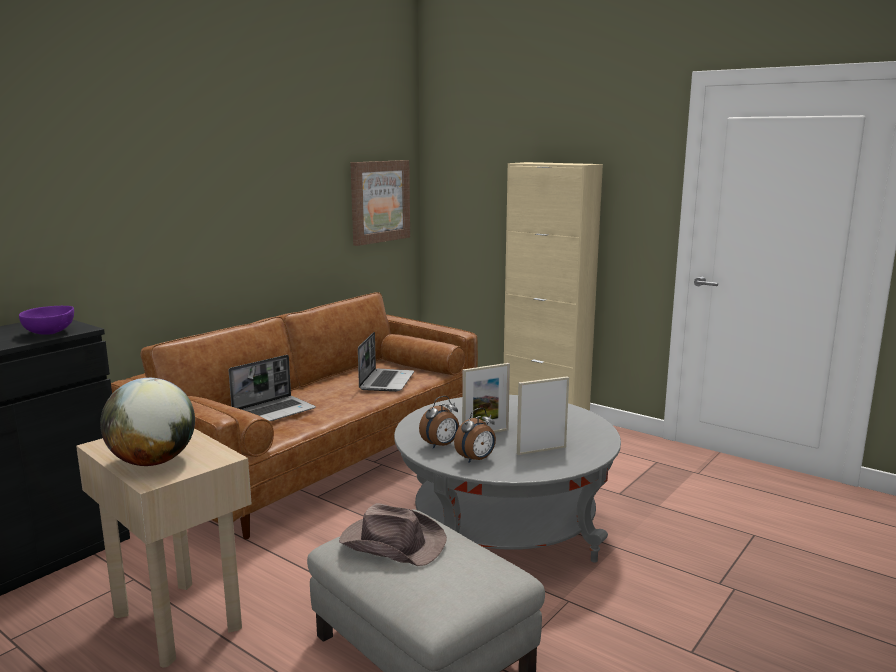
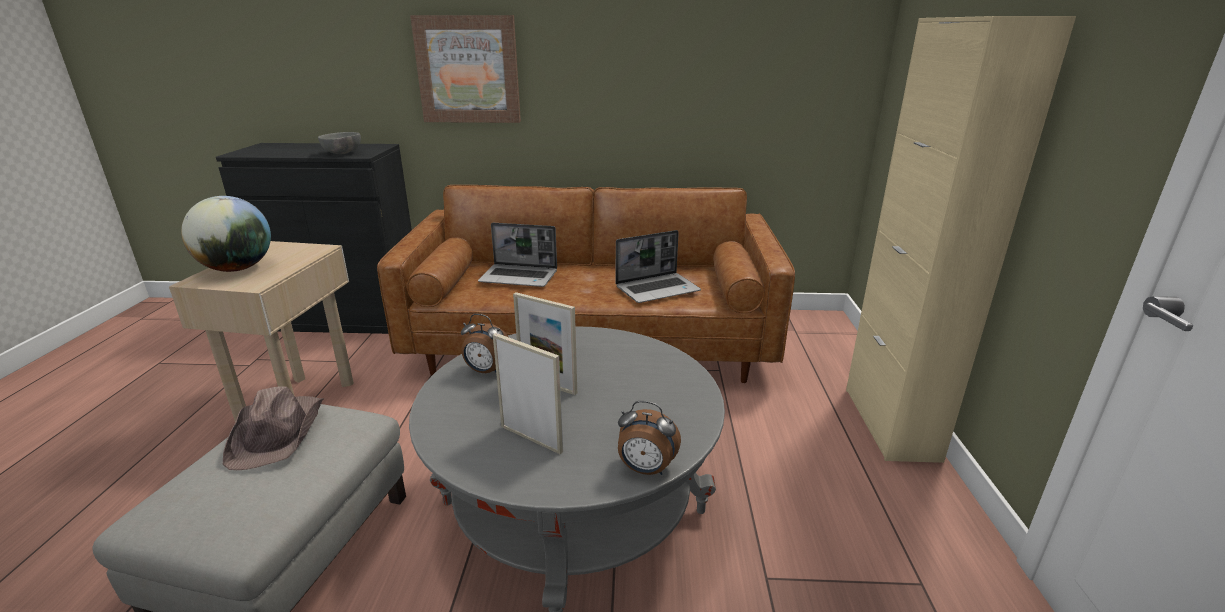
camera: 55 degrees right, 10 degrees up
purple bowl [19,306,74,335] -> grey bowl [318,132,361,154]
picture [351,160,410,246] -> picture moved to [410,15,521,123]
alarm clock [454,408,496,463] -> alarm clock moved to [618,401,681,475]

